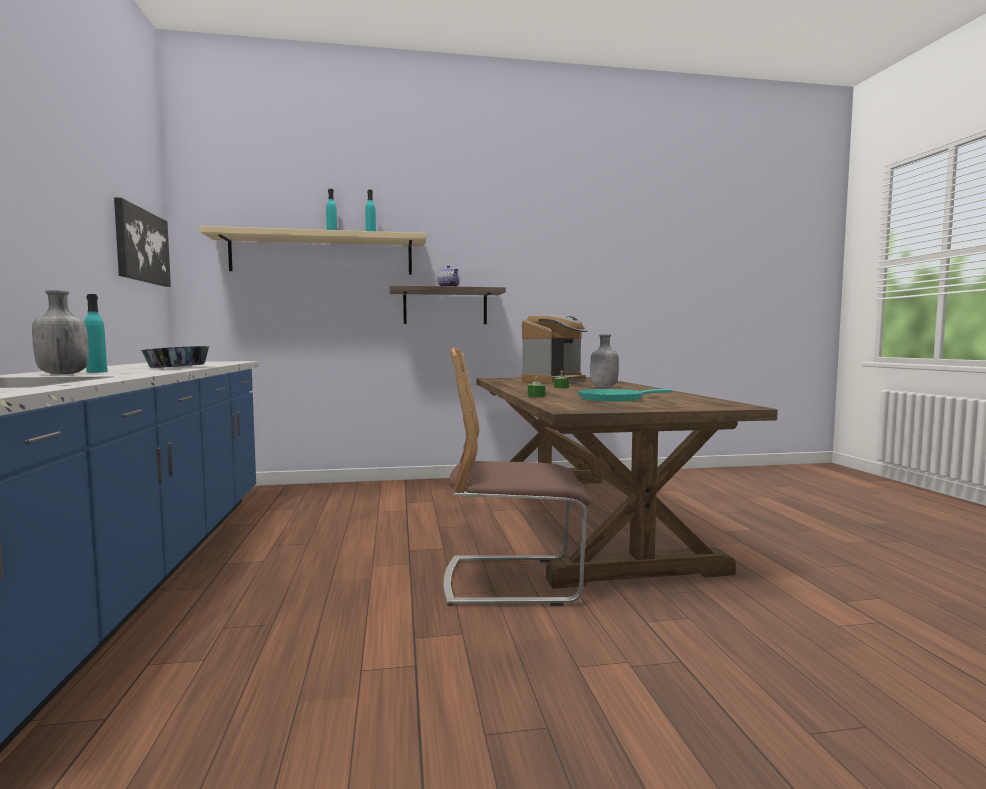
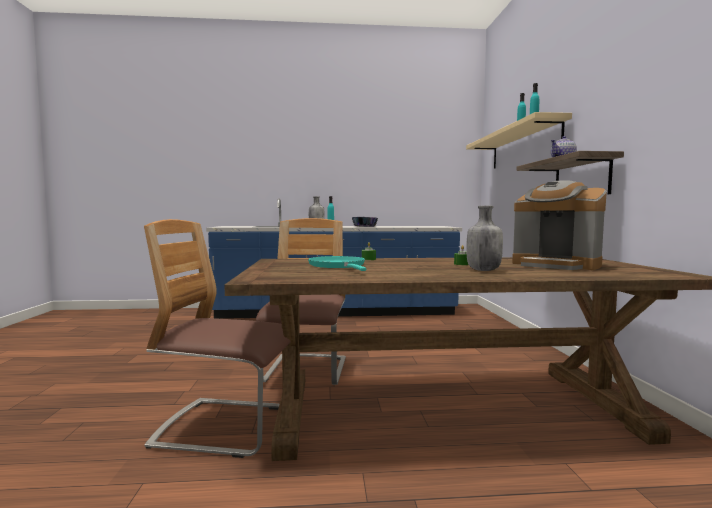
camera: 95 degrees right, 0 degrees up
picture [114,197,171,287] -> none
none -> chair [144,219,291,458]

